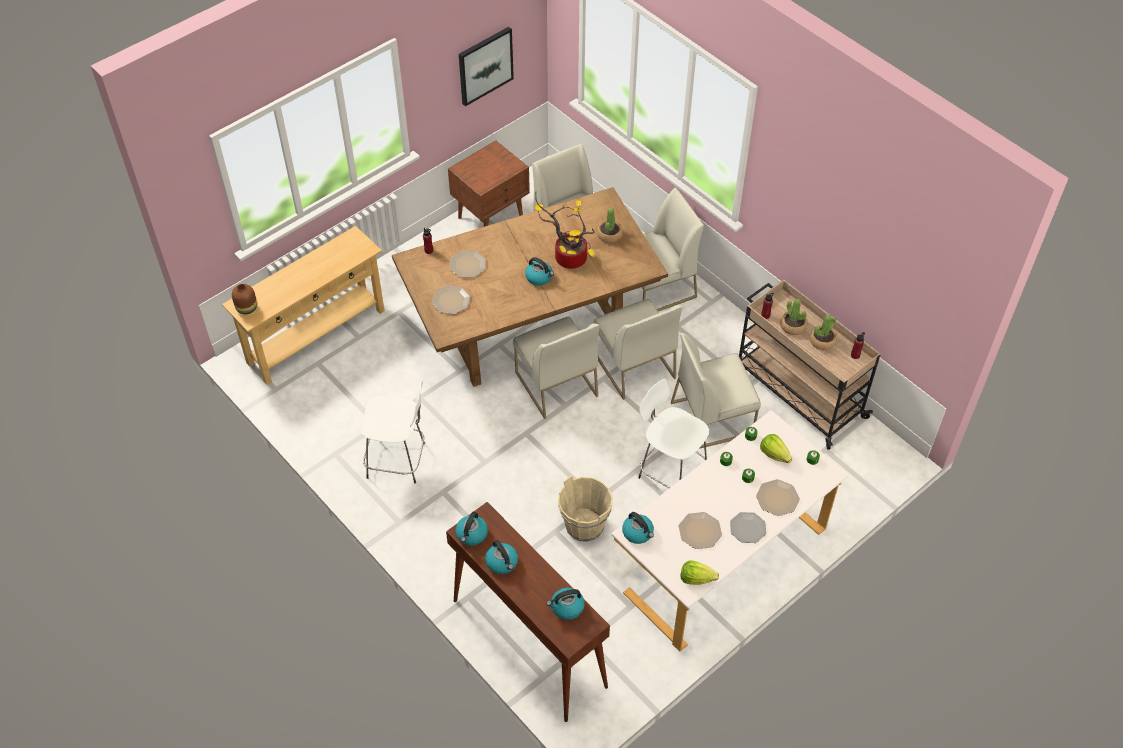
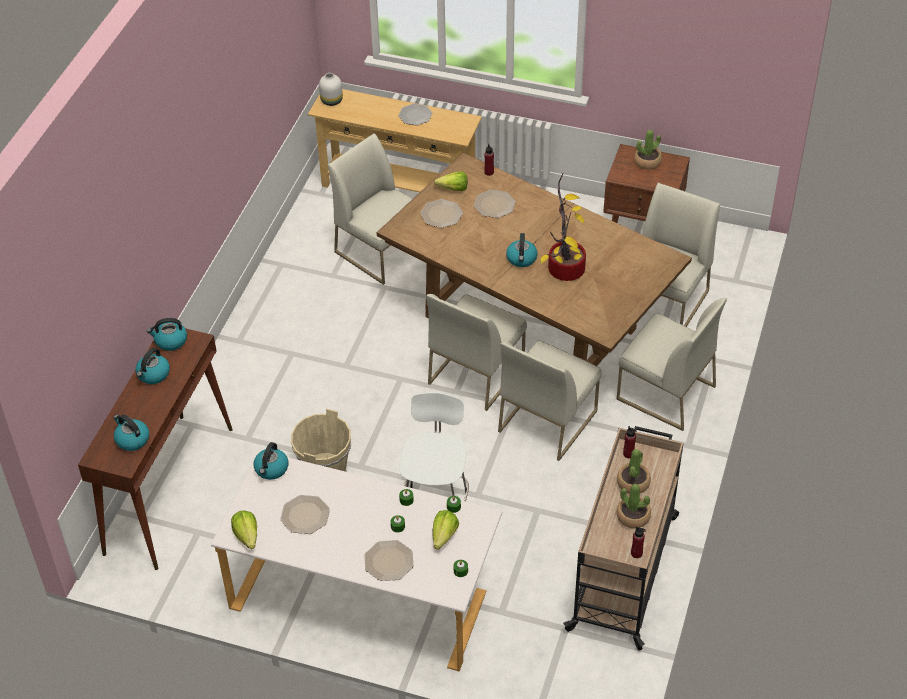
camera: 60 degrees right, 5 degrees down
brown vase [232,284,257,314] -> white vase [319,73,343,106]
white stool [361,381,425,484] -> none
picture [459,27,514,106] -> none
potted plant [597,208,623,243] -> potted plant moved to [634,130,662,170]
white chair [671,333,761,449] -> white chair moved to [328,133,413,285]
plate [730,512,766,543] -> plate moved to [398,104,432,126]
none -> lettuce [434,171,467,191]

